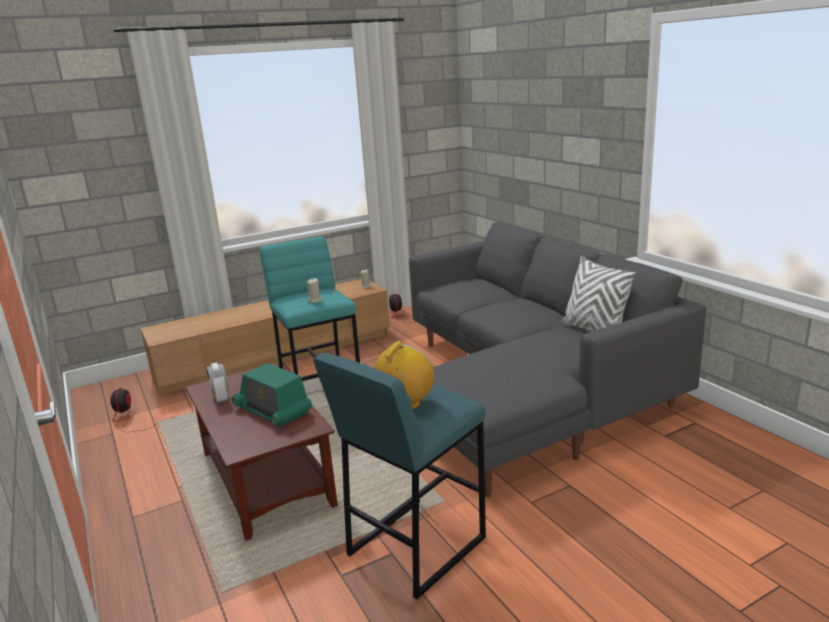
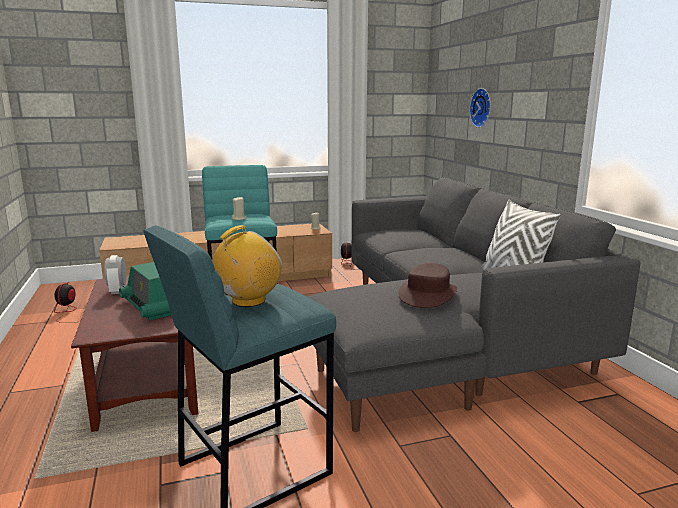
camera: 10 degrees right, 5 degrees down
none -> brown hat [398,263,457,308]
none -> wall clock [469,88,491,128]

